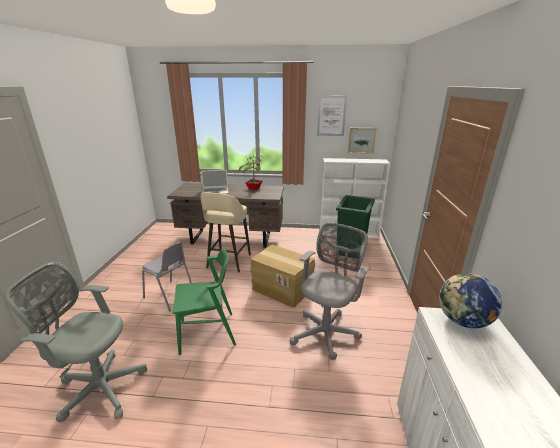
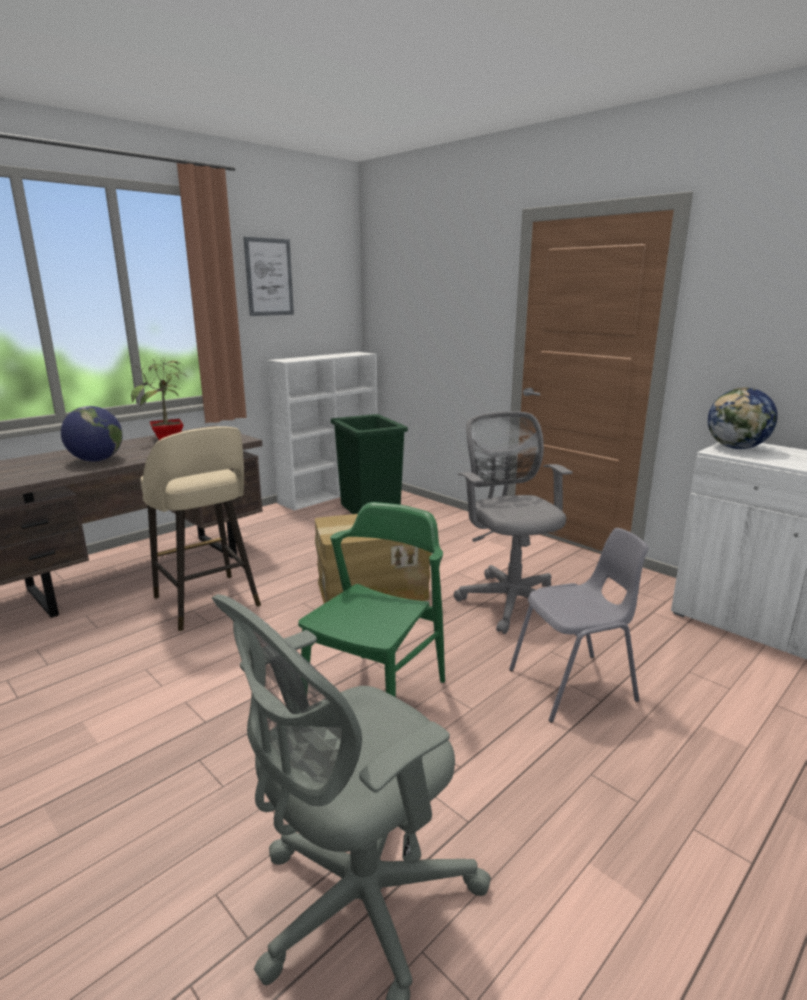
camera: 50 degrees left, 5 degrees down
grey chair [142,241,192,311] -> grey chair moved to [509,528,649,723]
laptop [201,170,228,195] -> globe [61,406,123,461]
picture [348,128,377,154] -> none

